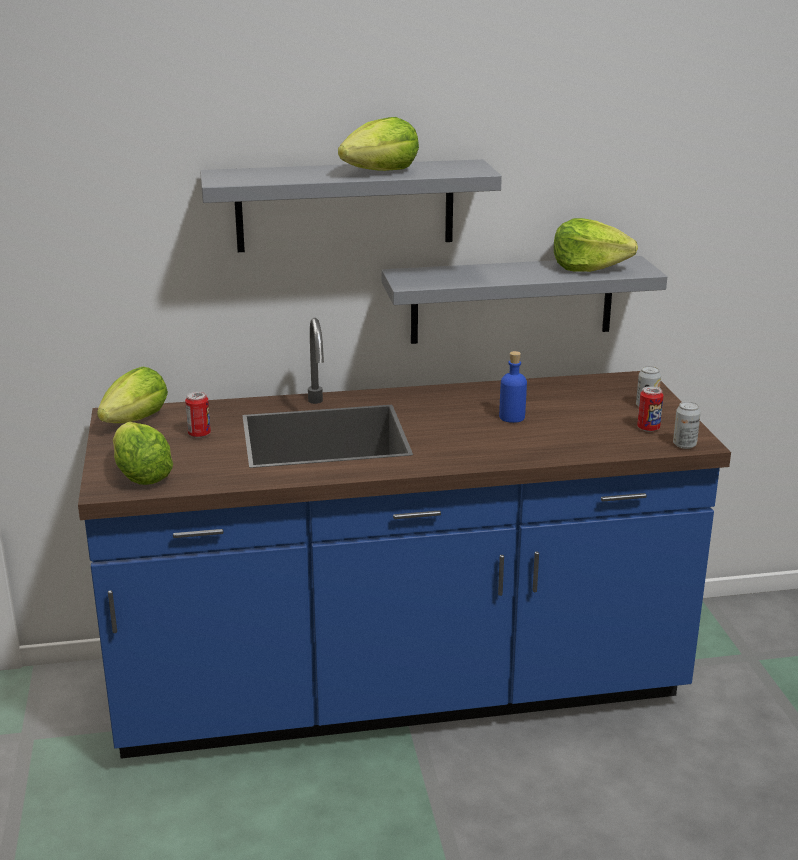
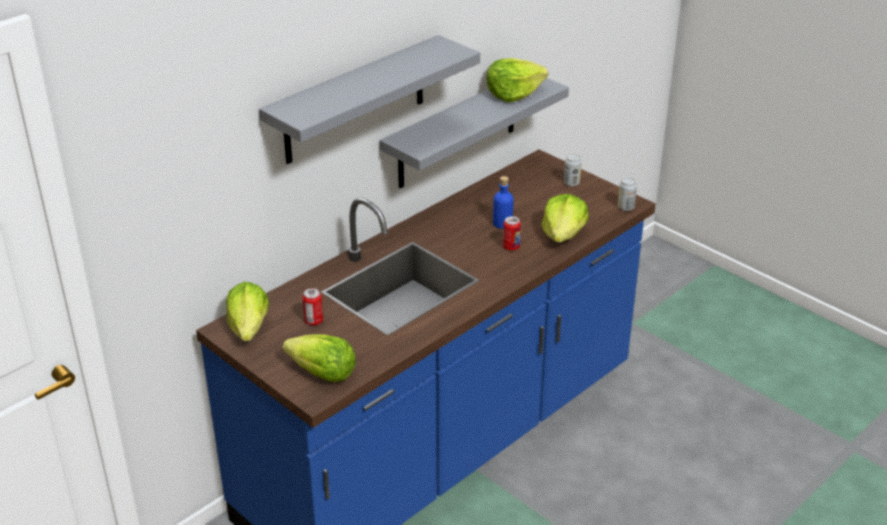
camera: 35 degrees left, 10 degrees up
lettuce [338,117,419,171] -> lettuce moved to [542,194,589,243]
can [637,386,663,432] -> can moved to [503,216,521,251]

